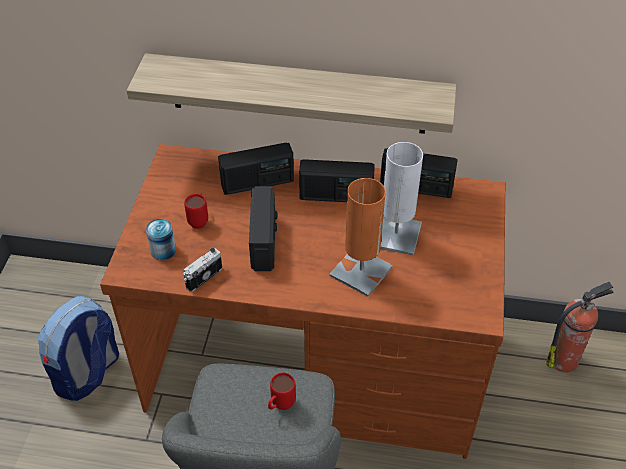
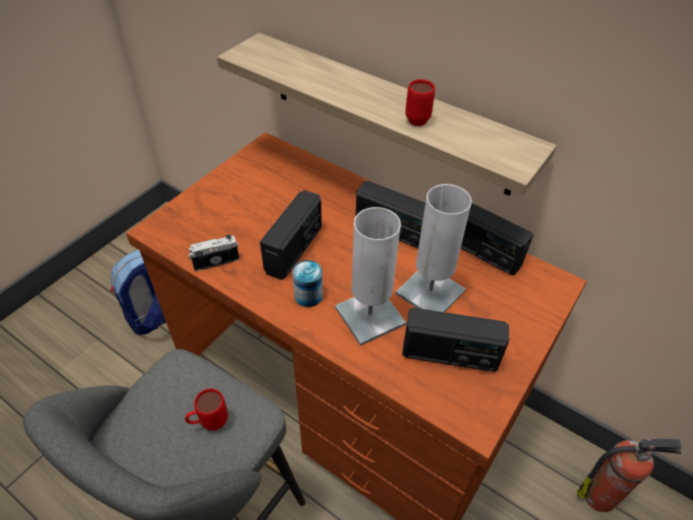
camera: 25 degrees right, 0 degrees up
can [146,219,176,260] -> can moved to [292,260,323,307]
red mug [184,193,208,229] -> red mug moved to [405,79,435,126]
radio [218,142,294,195] -> radio moved to [402,308,509,372]
orange table lamp [330,178,393,297] -> white table lamp [335,207,406,346]

